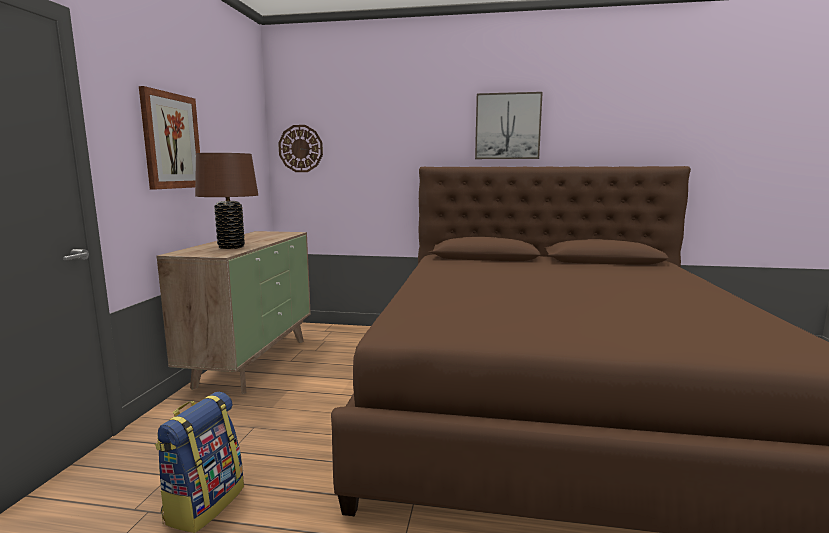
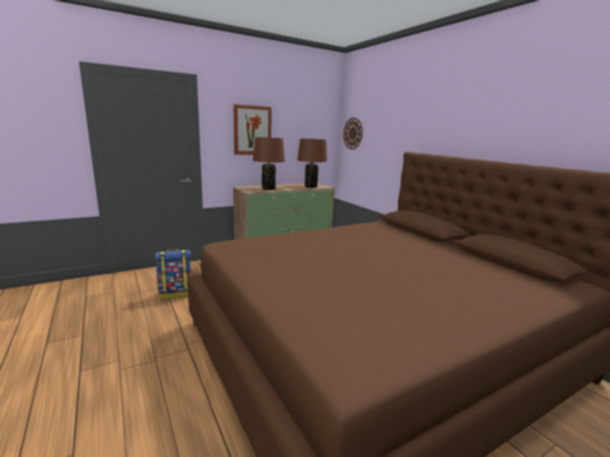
camera: 50 degrees right, 5 degrees up
picture [475,92,543,159] -> none
none -> brown table lamp [297,139,327,188]

